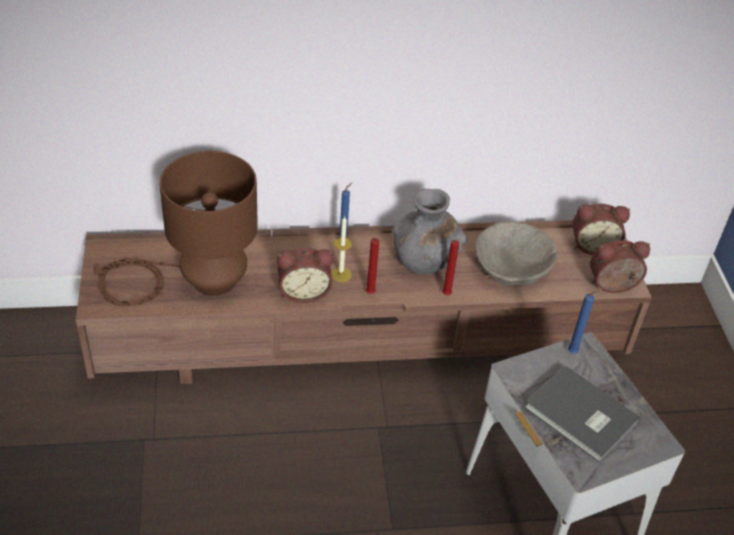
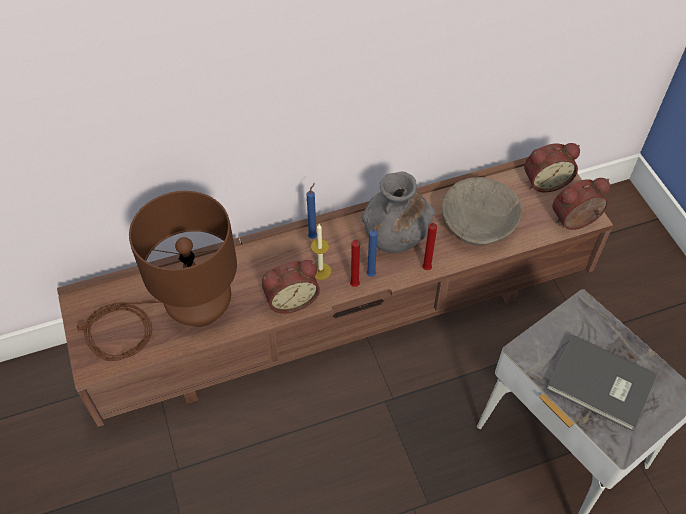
camera: 10 degrees left, 10 degrees up
blue candle [568,290,602,354] -> blue candle moved to [366,225,382,277]

